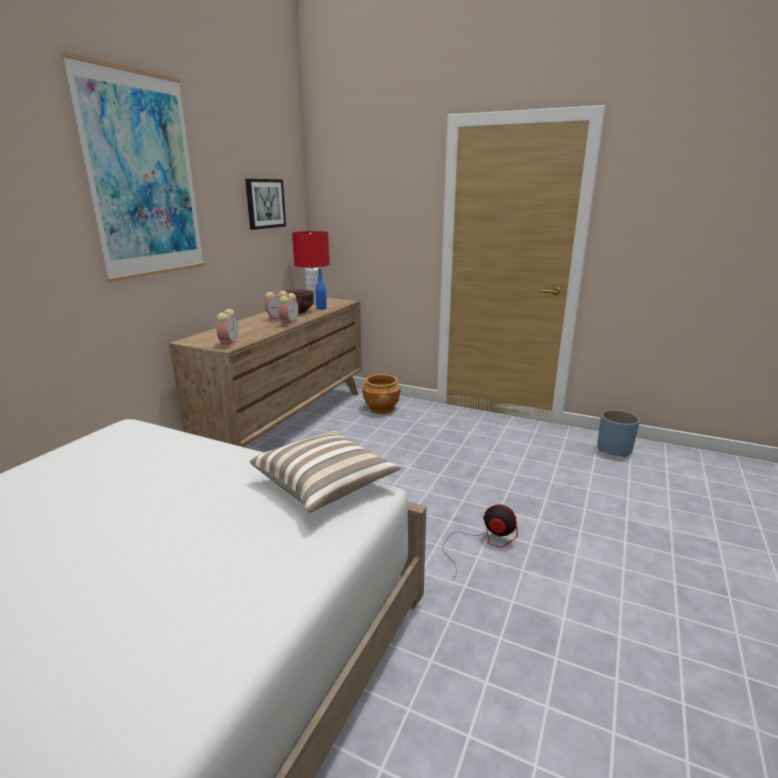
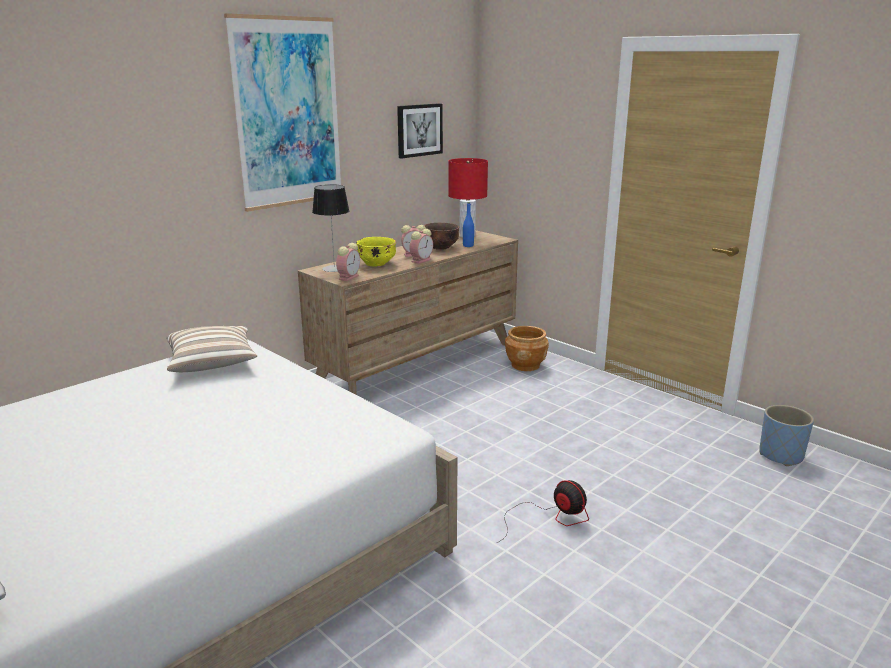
camera: 20 degrees right, 0 degrees up
pillow [250,430,401,513] -> pillow moved to [166,326,257,372]
none -> table lamp [312,184,349,272]
none -> yellow bowl [356,237,397,266]

